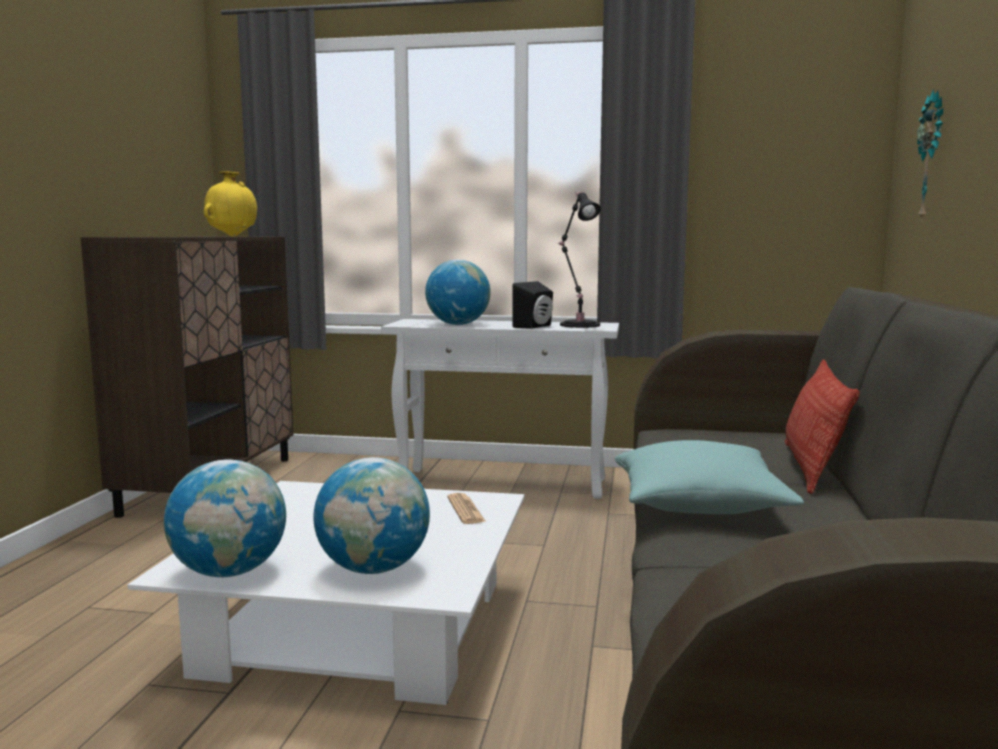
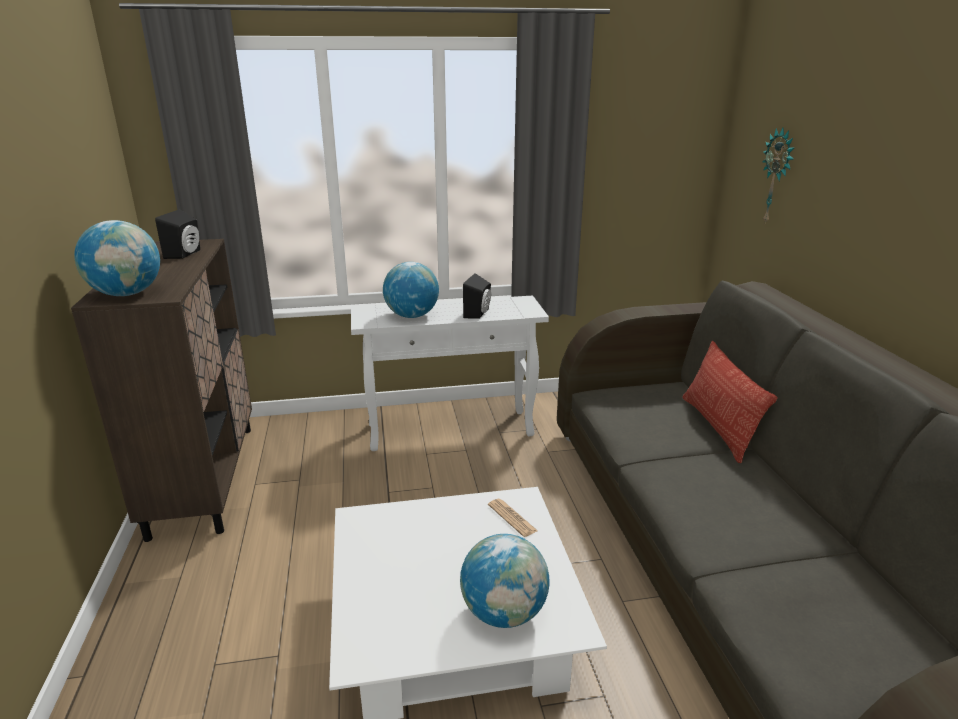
camera: 20 degrees left, 15 degrees up
globe [164,459,286,577] -> globe moved to [74,220,160,296]
yellow vase [204,172,257,236] -> black speaker [155,209,200,259]
black table lamp [558,192,601,328] -> none
turquoise pillow [614,440,804,514] -> none

